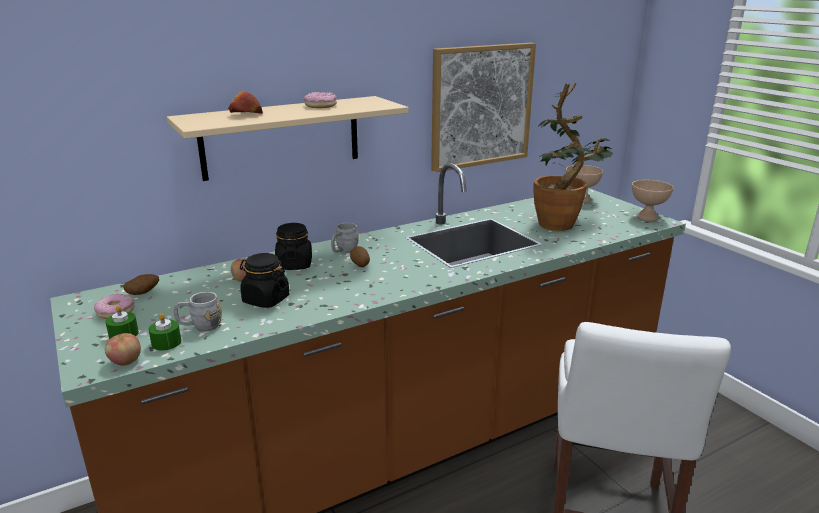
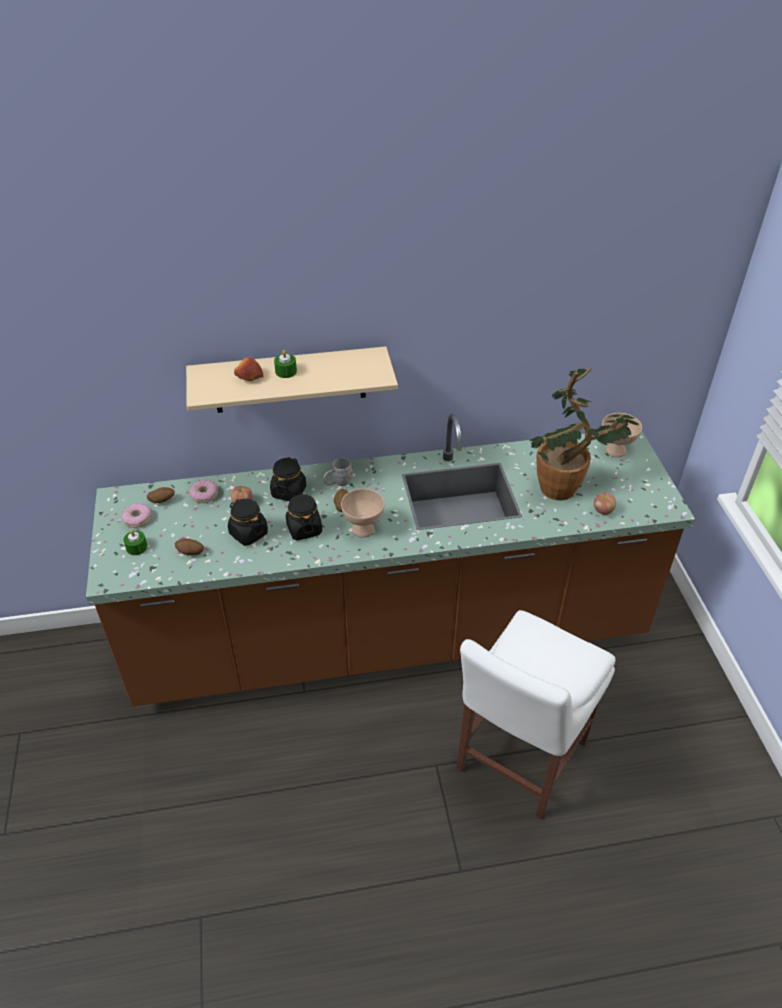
camera: 20 degrees right, 20 degrees up
apple [105,333,141,366] -> apple moved to [594,493,616,515]
green candle [149,313,181,351] -> green candle moved to [274,350,297,378]
grey mug [173,292,222,332] -> potato [175,538,204,555]
donut [304,92,337,108] -> donut moved to [189,480,218,503]
picture [431,43,536,172] -> none
beige bowl [632,180,673,221] -> beige bowl moved to [341,489,384,538]
none -> black jar [286,493,322,540]

